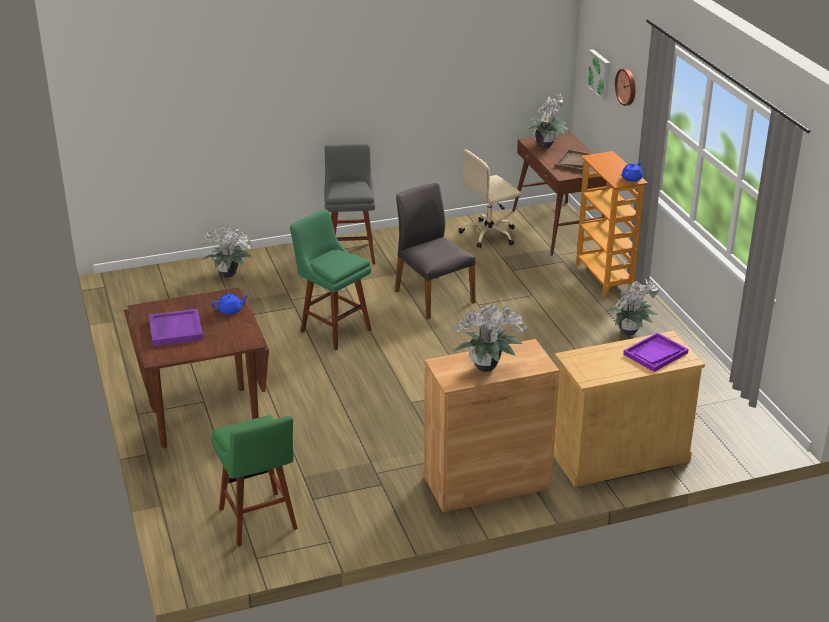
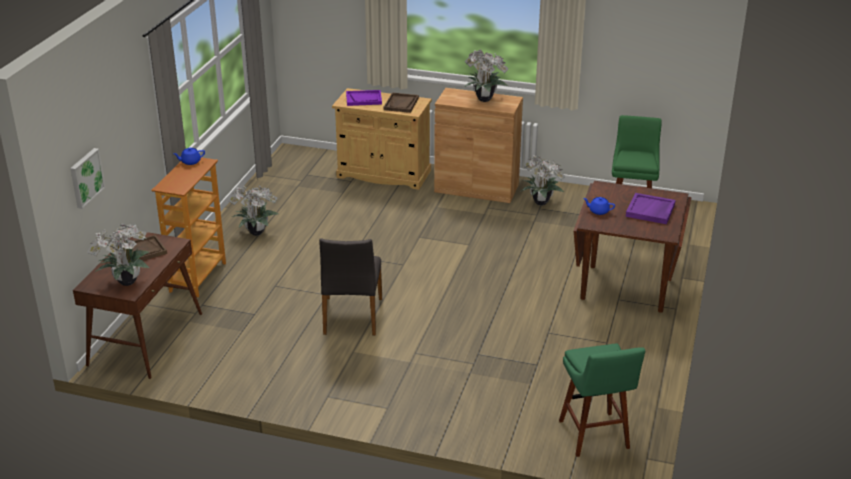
camera: 145 degrees left, 0 degrees up
potted plant [199,226,254,277] -> potted plant moved to [521,155,565,206]
green stool [290,209,371,350] -> green stool moved to [559,344,645,457]
grey stool [325,144,375,264] -> none
beige office chair [458,149,521,248] -> none
wall clock [615,69,636,106] -> none
none -> brown tray [384,93,419,113]

